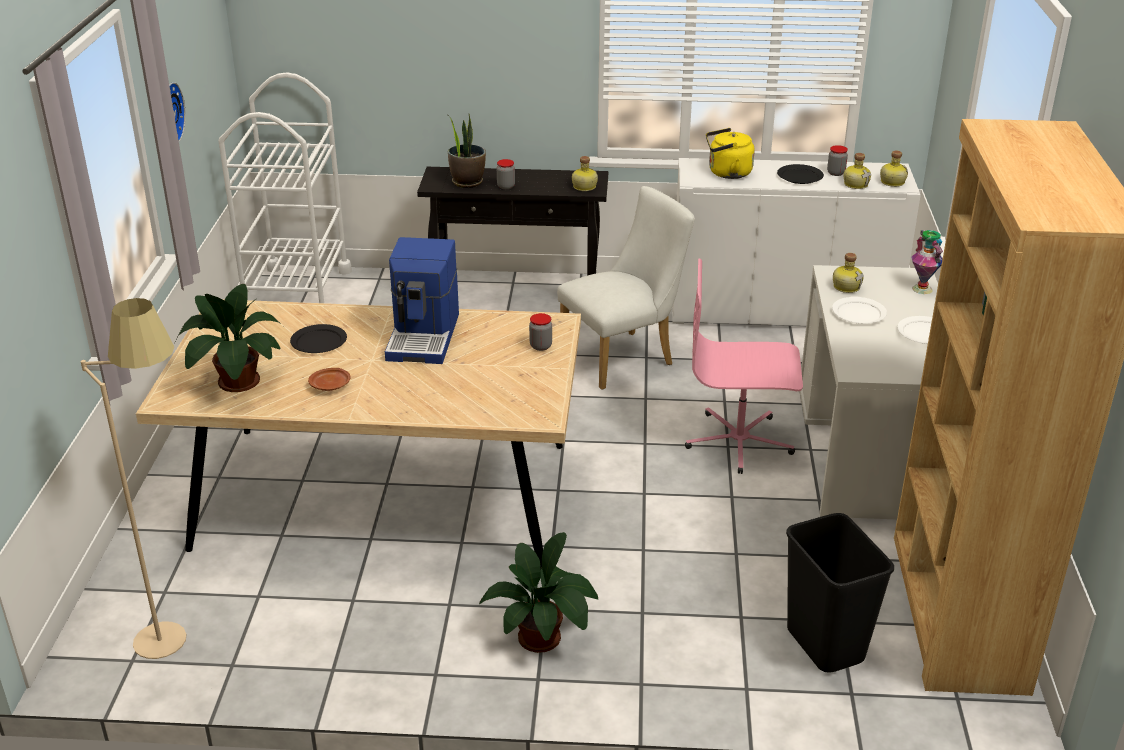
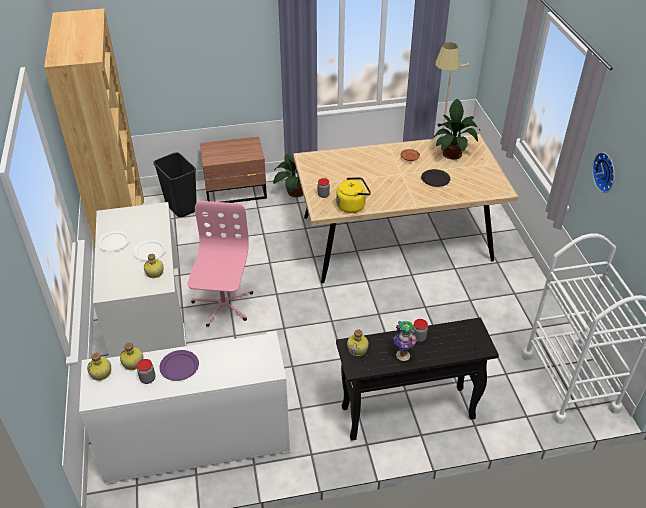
camera: 165 degrees right, 10 degrees up
coffee machine [385,237,459,364] -> none
potted plant [448,114,486,188] -> none
white chair [557,186,695,390] -> none
pink office chair [685,259,803,474] -> pink office chair turned 75 degrees counterclockwise [188,201,253,327]
yellow kettle [706,128,755,179] -> yellow kettle moved to [336,177,371,213]
black plate [777,164,824,184] -> purple plate [159,350,199,381]
vase [911,230,943,294] -> vase moved to [393,321,417,361]
none -> brown nightstand [200,137,267,203]

